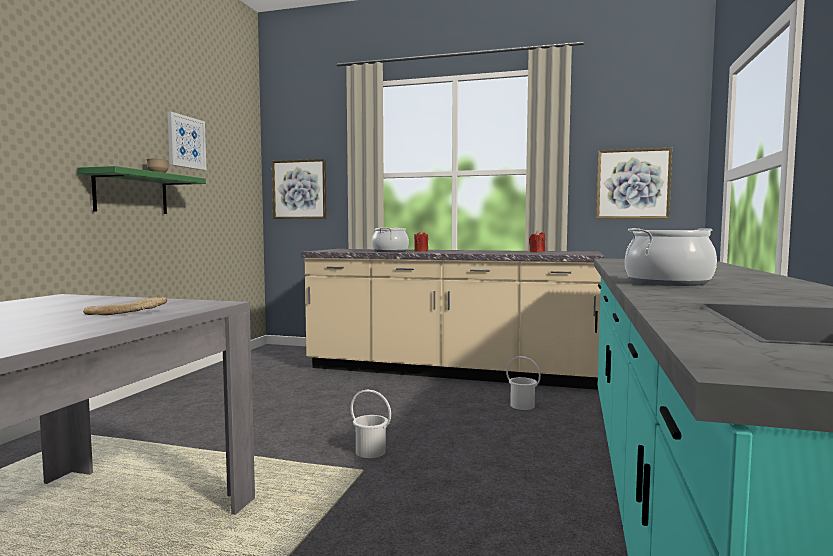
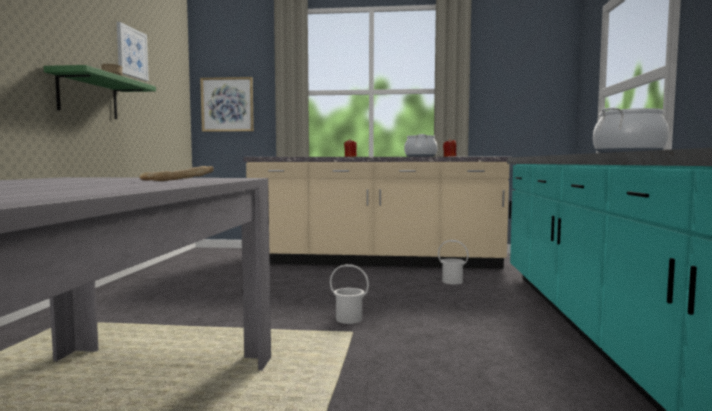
camera: 10 degrees left, 0 degrees up
cooking pot [372,227,409,252] -> cooking pot moved to [404,134,437,157]
picture [596,147,672,219] -> none

